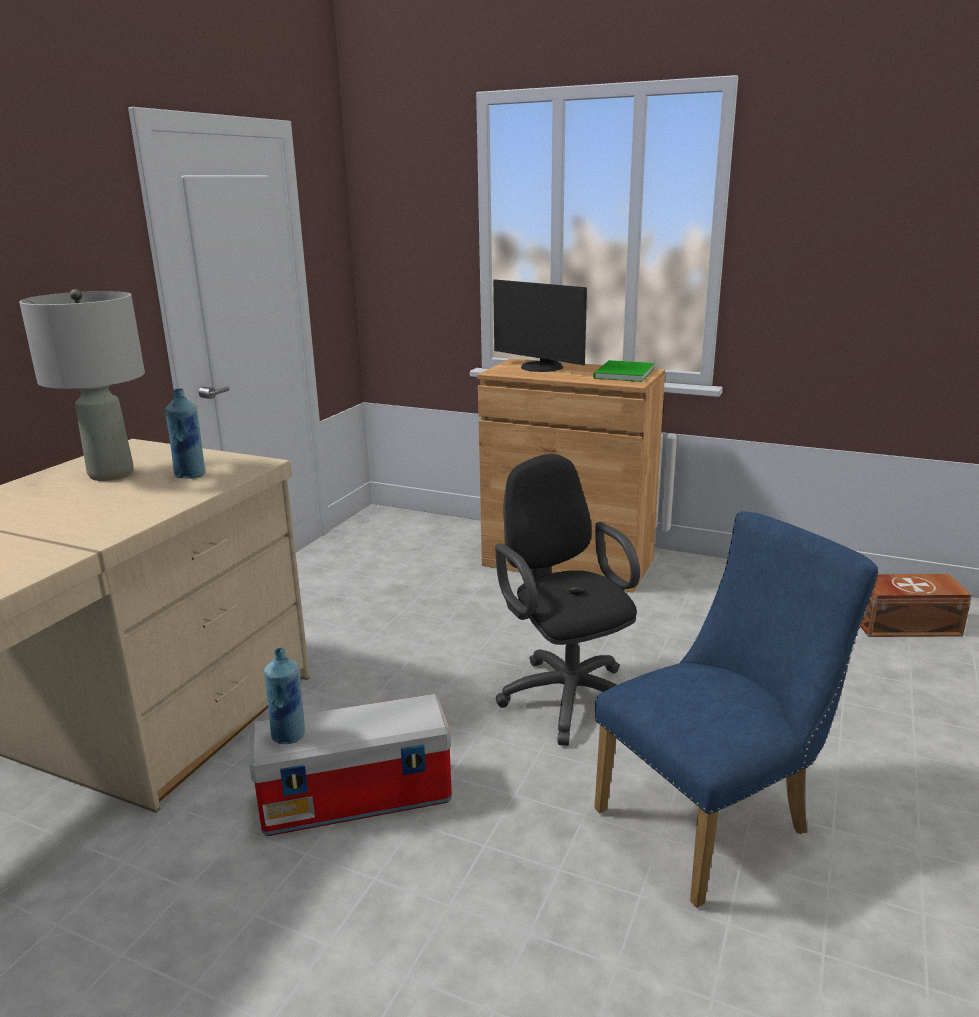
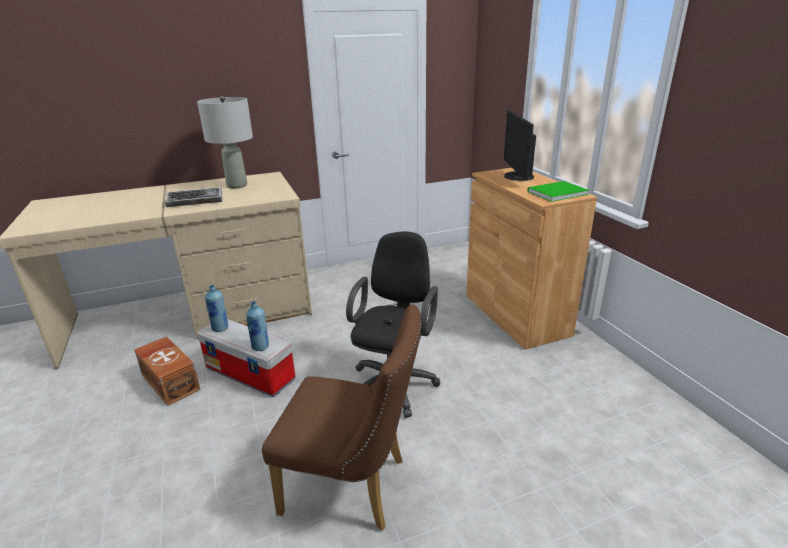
camera: 45 degrees right, 5 degrees up
blue bottle [165,388,205,479] -> blue bottle moved to [246,301,269,351]
blue chair [594,511,879,908] -> brown chair [262,304,422,531]
brown storage box [860,574,972,637] -> brown storage box moved to [134,336,201,406]
none -> keyboard [165,187,222,207]

